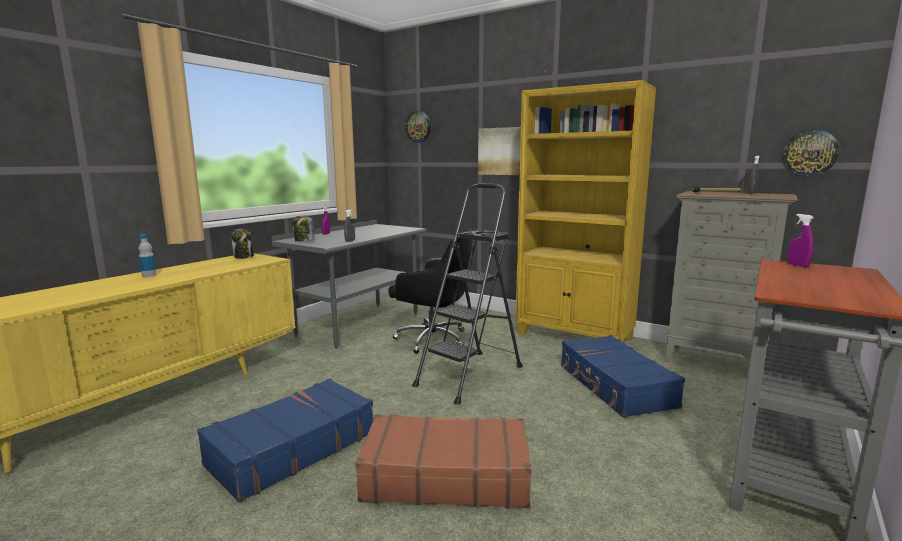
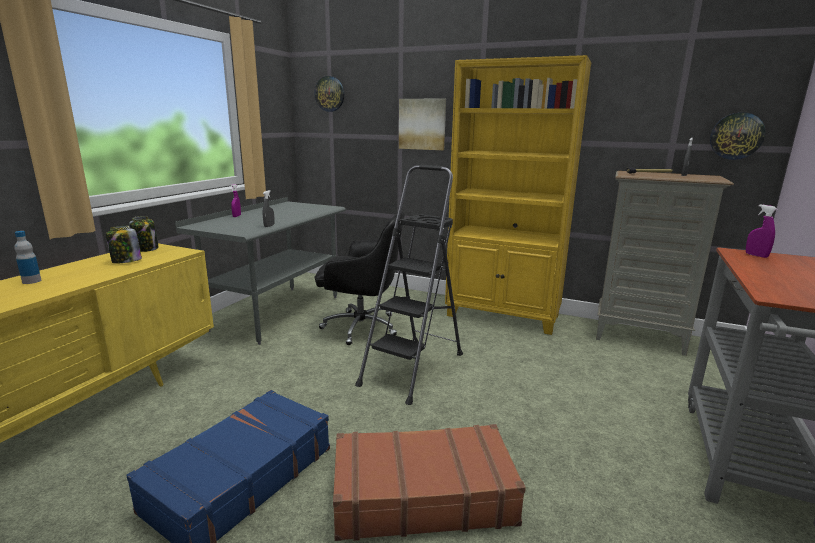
camera: 10 degrees left, 5 degrees up
jar [293,215,315,242] -> jar moved to [106,226,142,263]
blue suitcase [561,335,685,418] -> none

